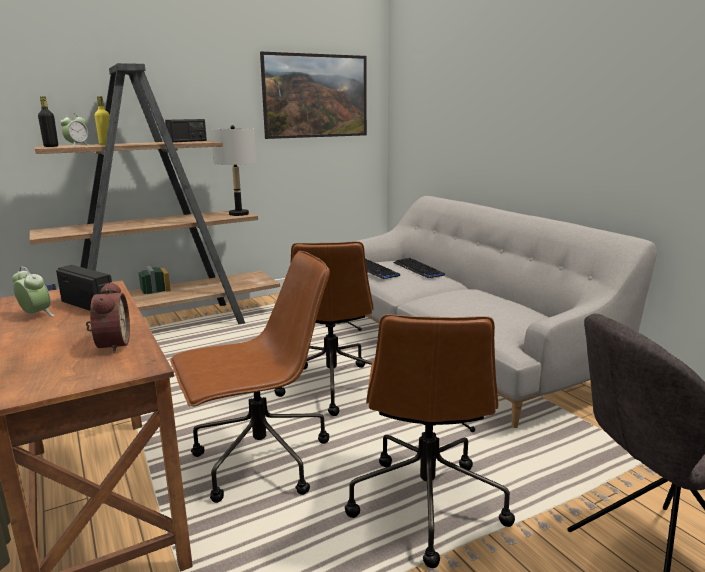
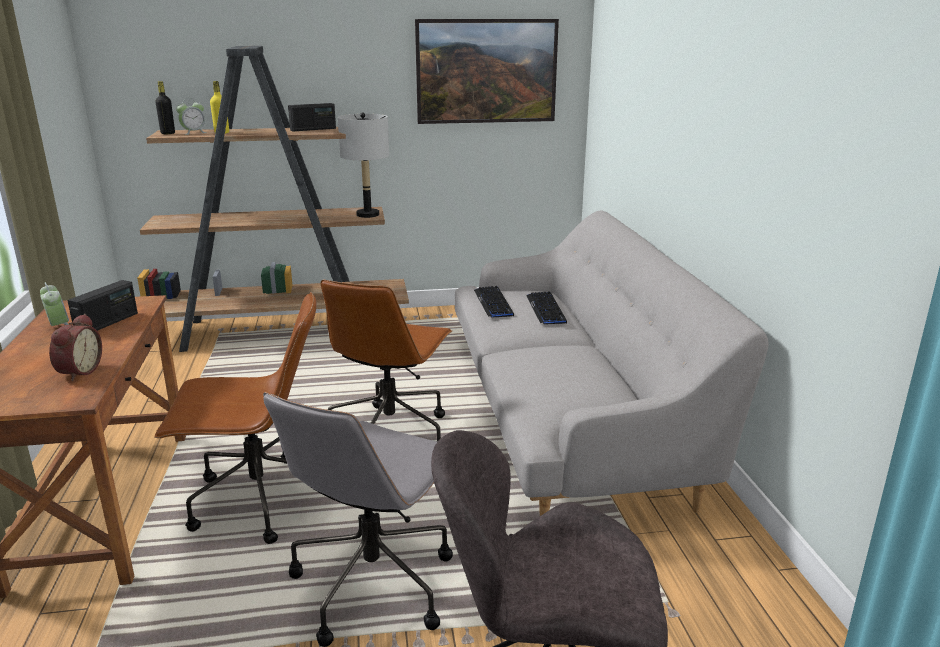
camera: 20 degrees right, 5 degrees up
radio [56,265,112,311] -> radio turned 60 degrees clockwise [68,280,138,331]
brown office chair [345,314,515,568] -> grey office chair [263,392,453,647]

